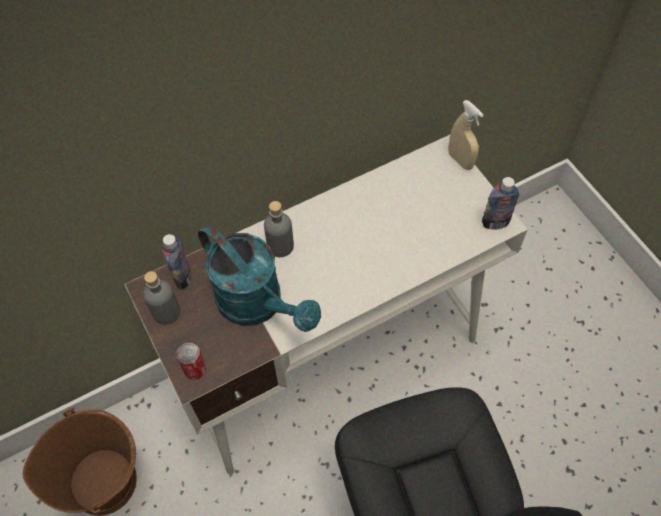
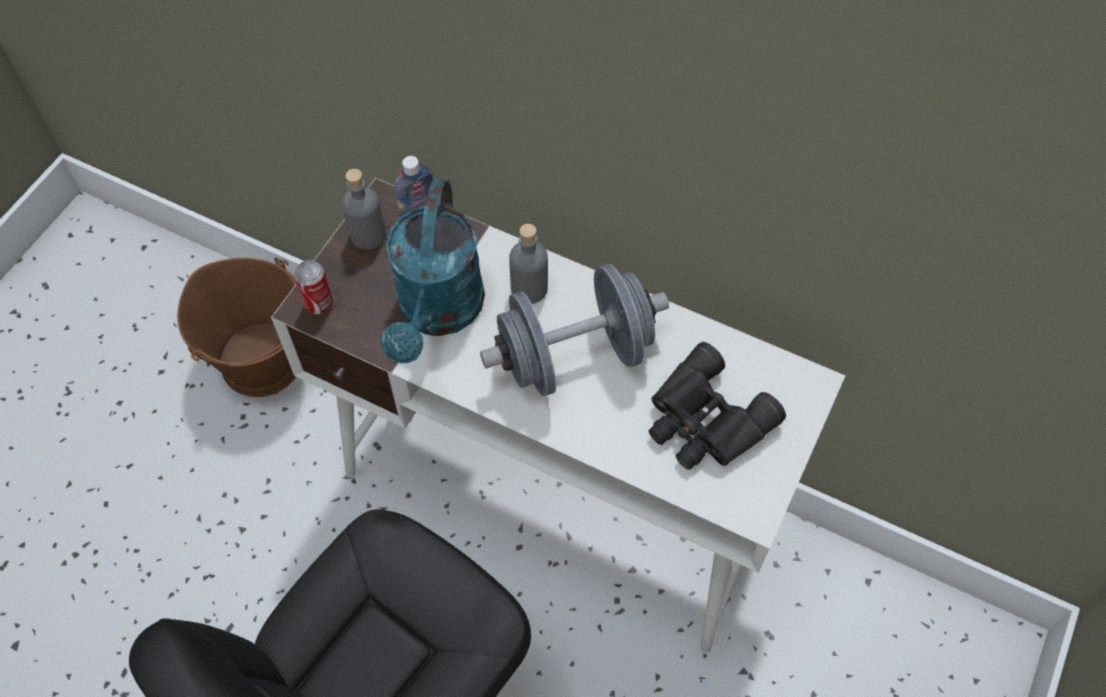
camera: 55 degrees right, 0 degrees up
beige spray bottle [448,100,484,170] -> none
bottle [482,177,520,230] -> none
none -> grey dumbbell [480,264,669,396]
none -> black binoculars [648,342,786,470]

